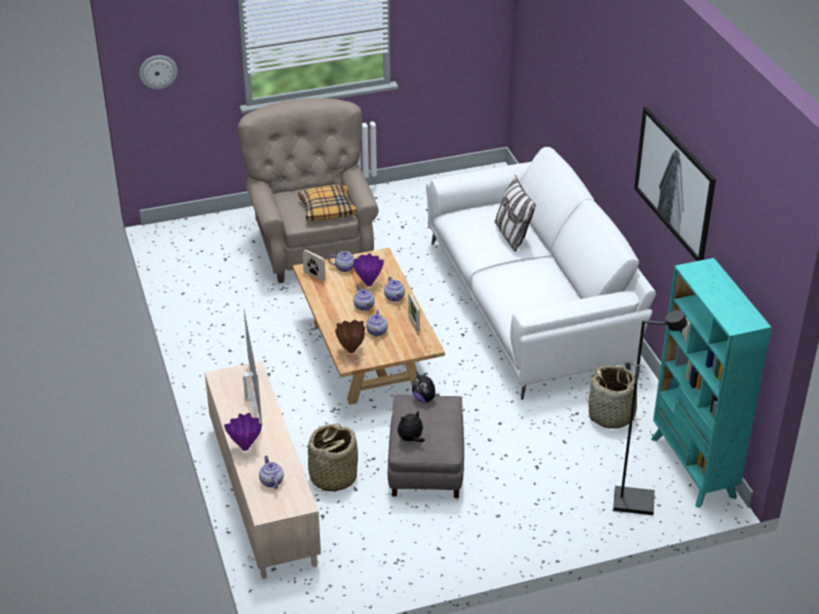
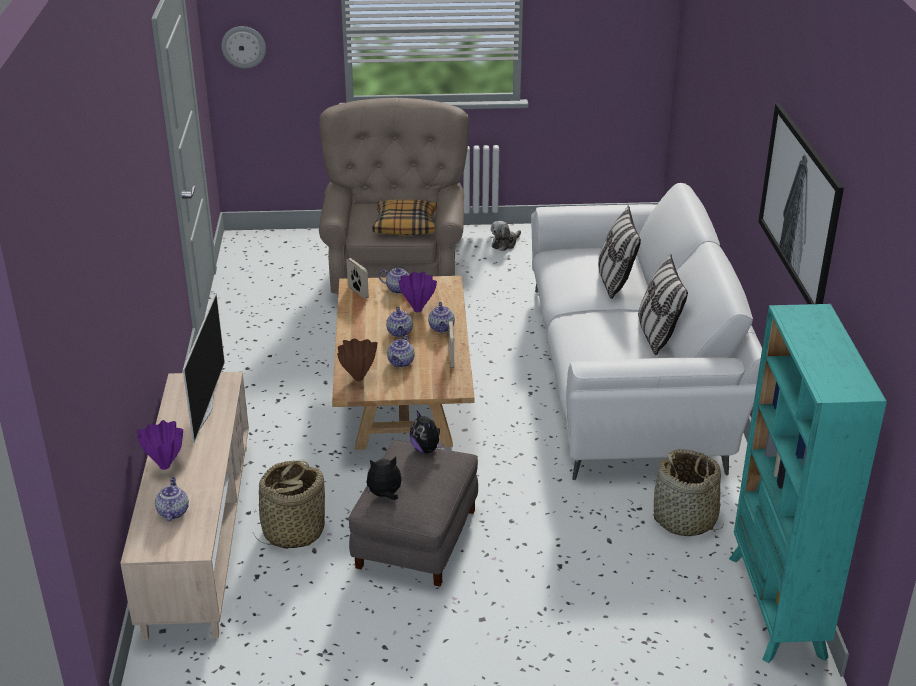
camera: 15 degrees right, 5 degrees down
black floor lamp [613,310,687,515] -> none
none -> plush toy [491,221,521,251]
none -> pillow [638,254,688,355]

